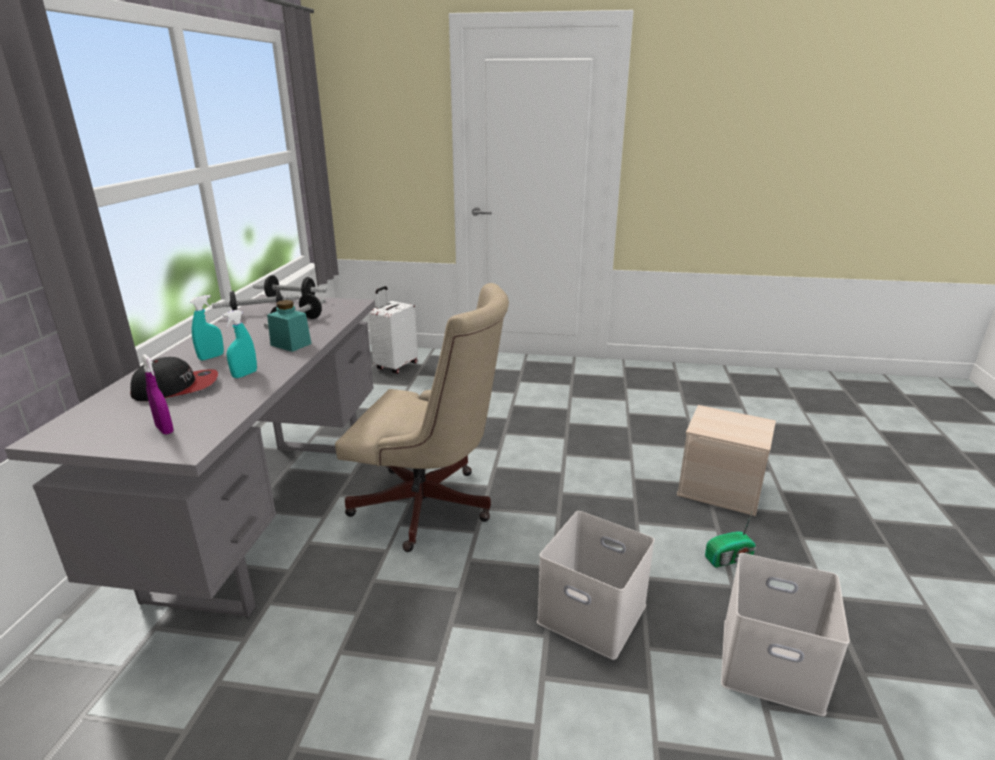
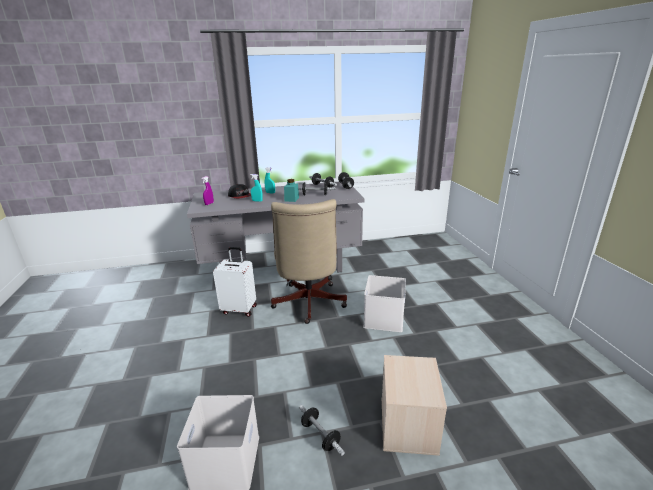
camera: 70 degrees right, 0 degrees up
white suitcase [369,286,418,374] -> white suitcase moved to [213,247,257,317]
white storage box [537,511,655,660] -> white storage box moved to [363,275,406,332]
radio [705,511,756,567] -> dumbbell [299,405,345,456]

